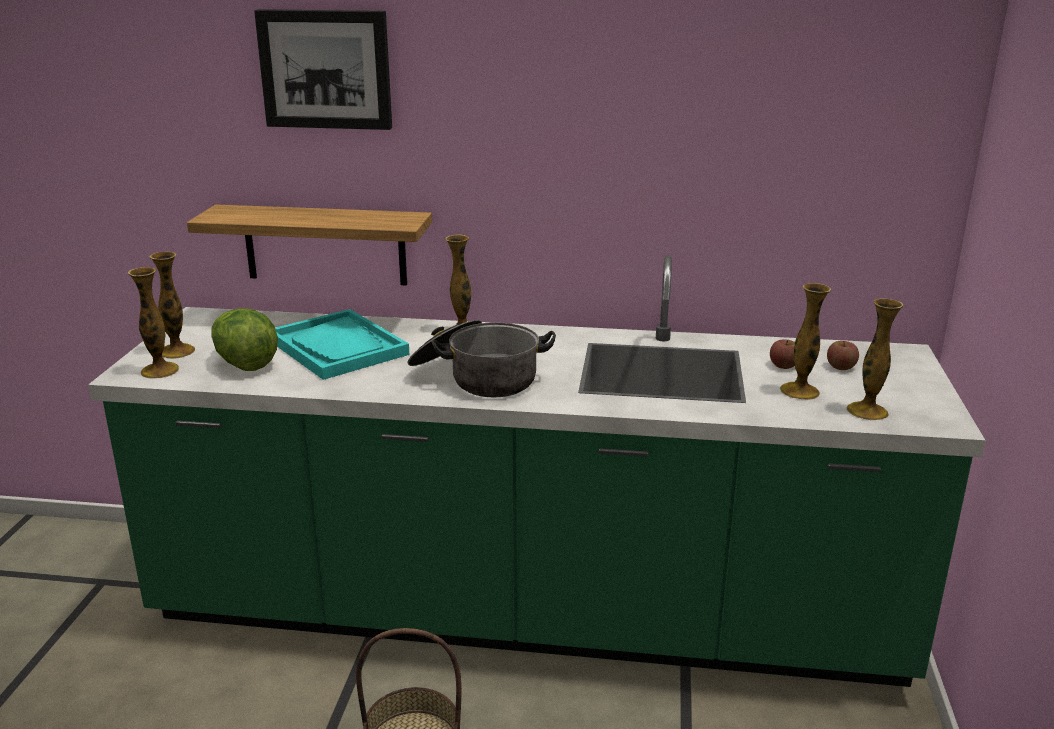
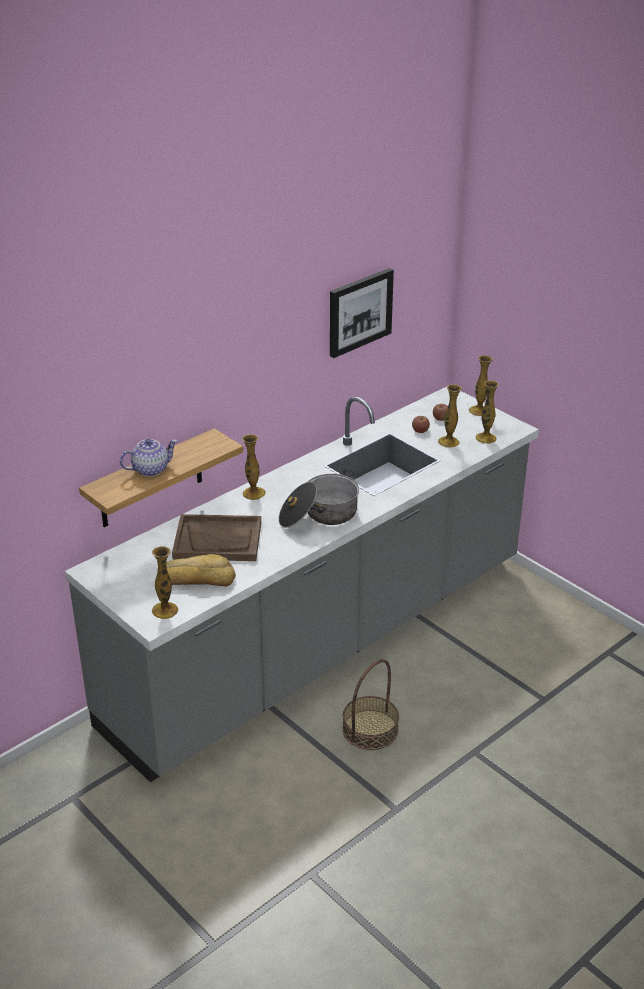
camera: 50 degrees left, 10 degrees up
green counter [88,255,986,687] -> grey counter [65,387,539,782]
vase [149,251,195,359] -> vase moved to [469,355,493,416]
lettuce [211,309,278,371] -> bread [166,554,236,587]
picture [254,9,392,130] -> picture moved to [330,268,394,358]
turquoise tray [275,309,409,380] -> brown tray [172,514,261,561]
none -> teapot [120,439,178,477]

